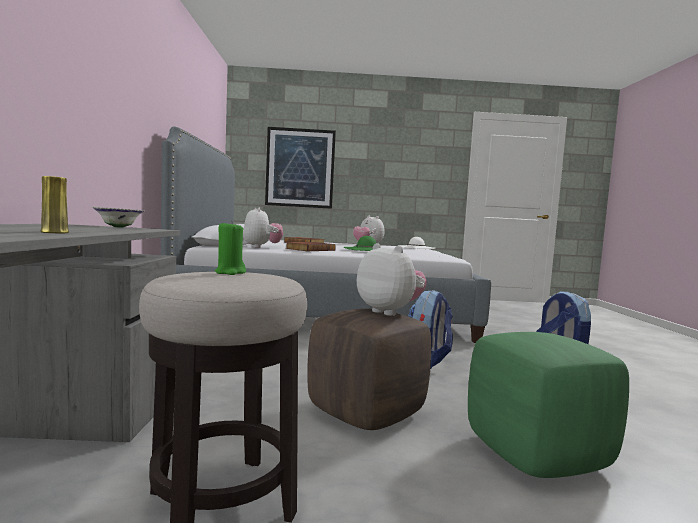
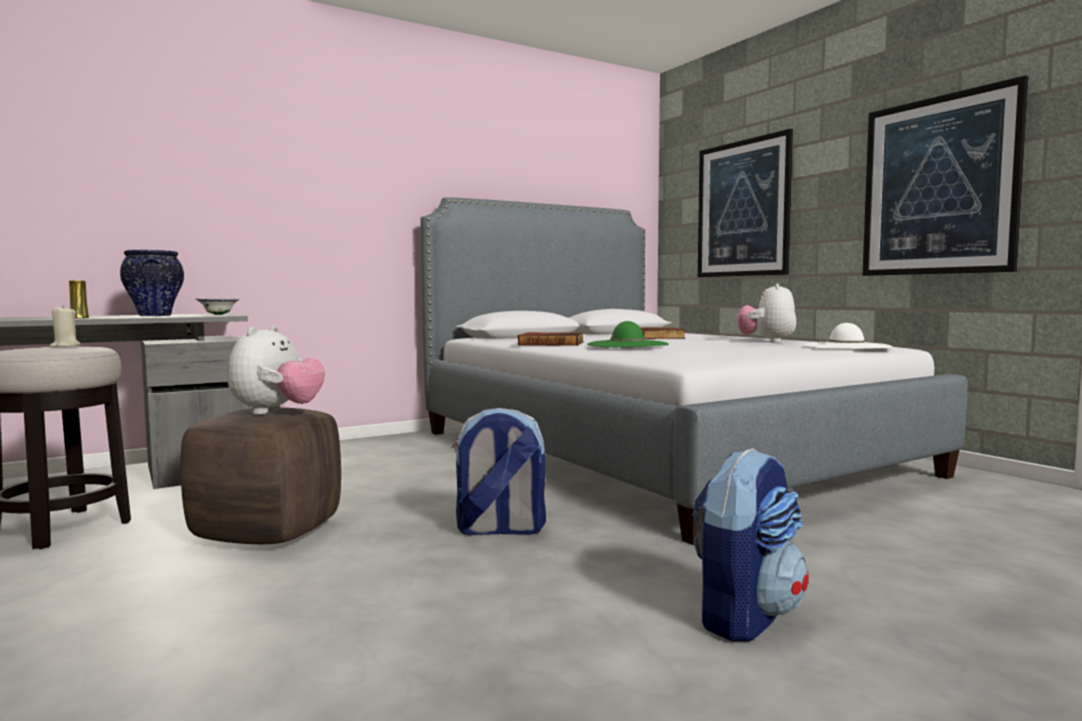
camera: 60 degrees right, 0 degrees up
green candle [215,221,246,275] -> beige candle [50,305,80,347]
plush toy [243,208,283,248] -> none
green ottoman [468,332,629,478] -> none
none -> vase [120,250,184,316]
none -> picture [863,75,1029,276]

